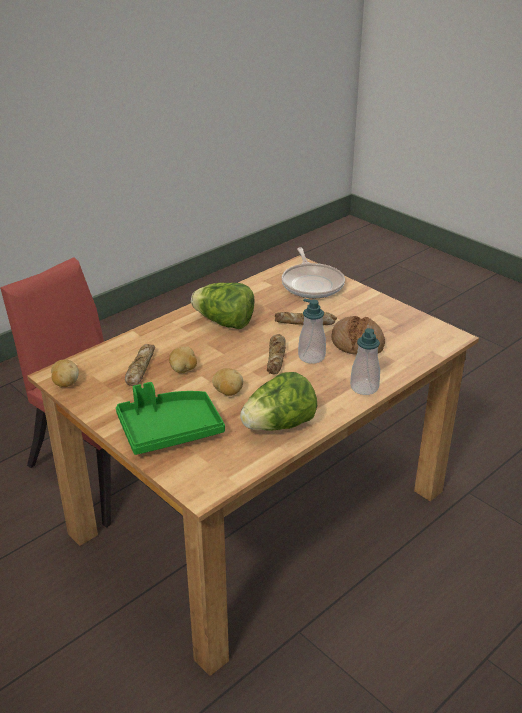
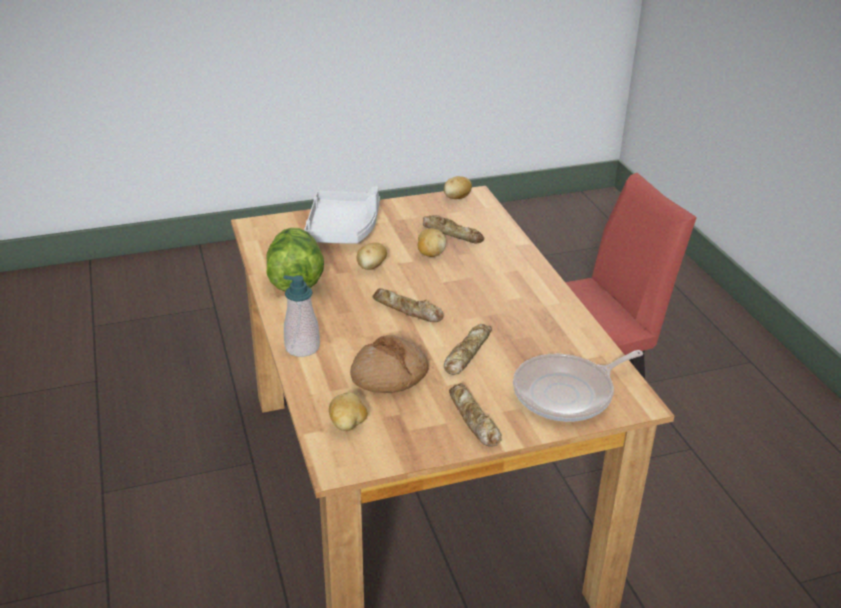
camera: 115 degrees right, 0 degrees up
green tray [116,382,225,455] -> grey tray [304,187,380,244]
lettuce [191,283,255,329] -> none
frying pan [281,247,345,298] -> frying pan turned 45 degrees counterclockwise [513,350,643,422]
soap dispenser [298,298,326,364] -> none
none -> potato [329,392,368,431]
none -> bread [449,383,501,447]

